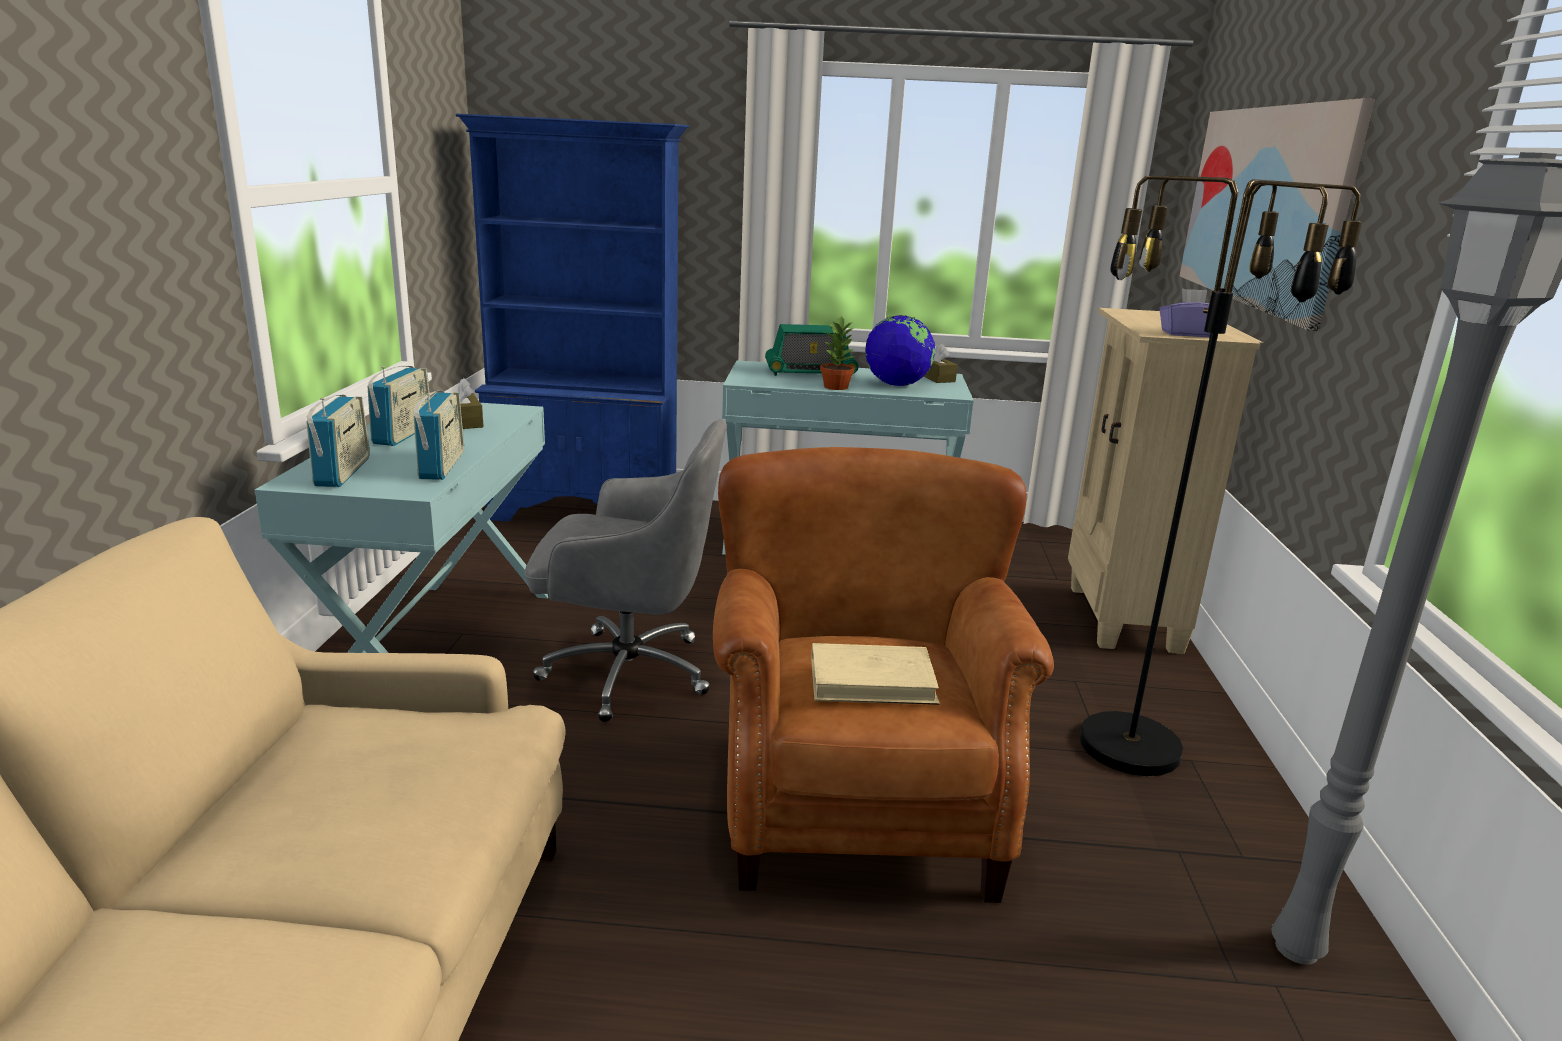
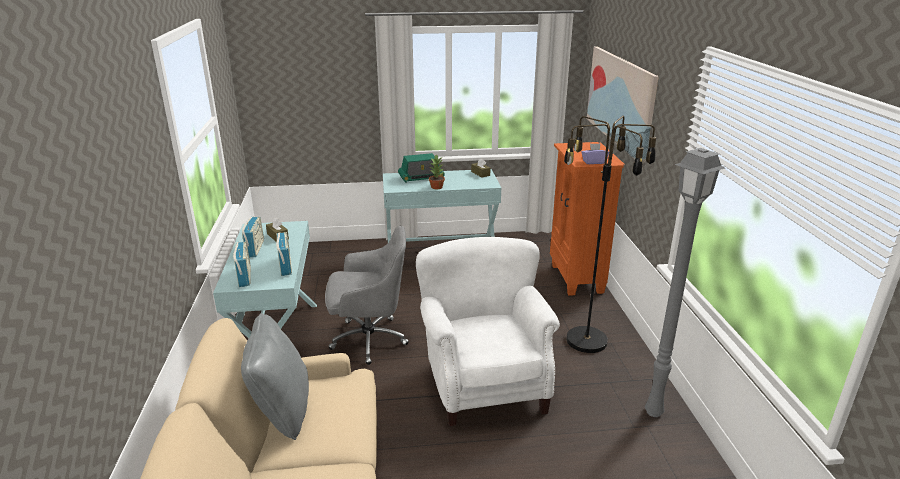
camera: 10 degrees left, 5 degrees up
blue bookcase [456,114,689,522] -> none
brown armchair [713,447,1054,903] -> white armchair [416,237,560,426]
beige book [811,643,940,705] -> none
globe [865,315,935,386] -> none
beige cabinet [1068,308,1264,654] -> orange cabinet [550,142,624,296]
none -> grey pillow [241,313,309,440]

